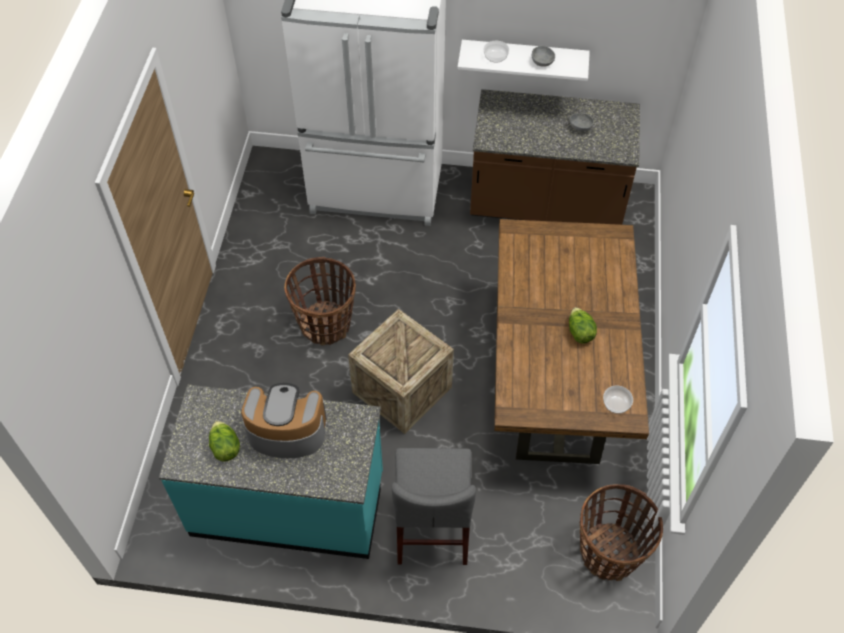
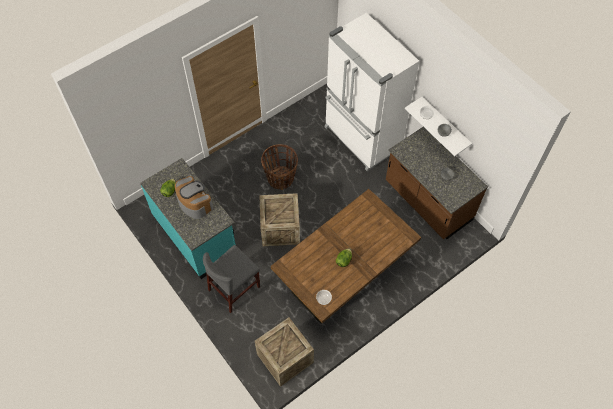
camera: 45 degrees right, 5 degrees up
basket [580,484,663,581] -> crate [255,317,314,387]

